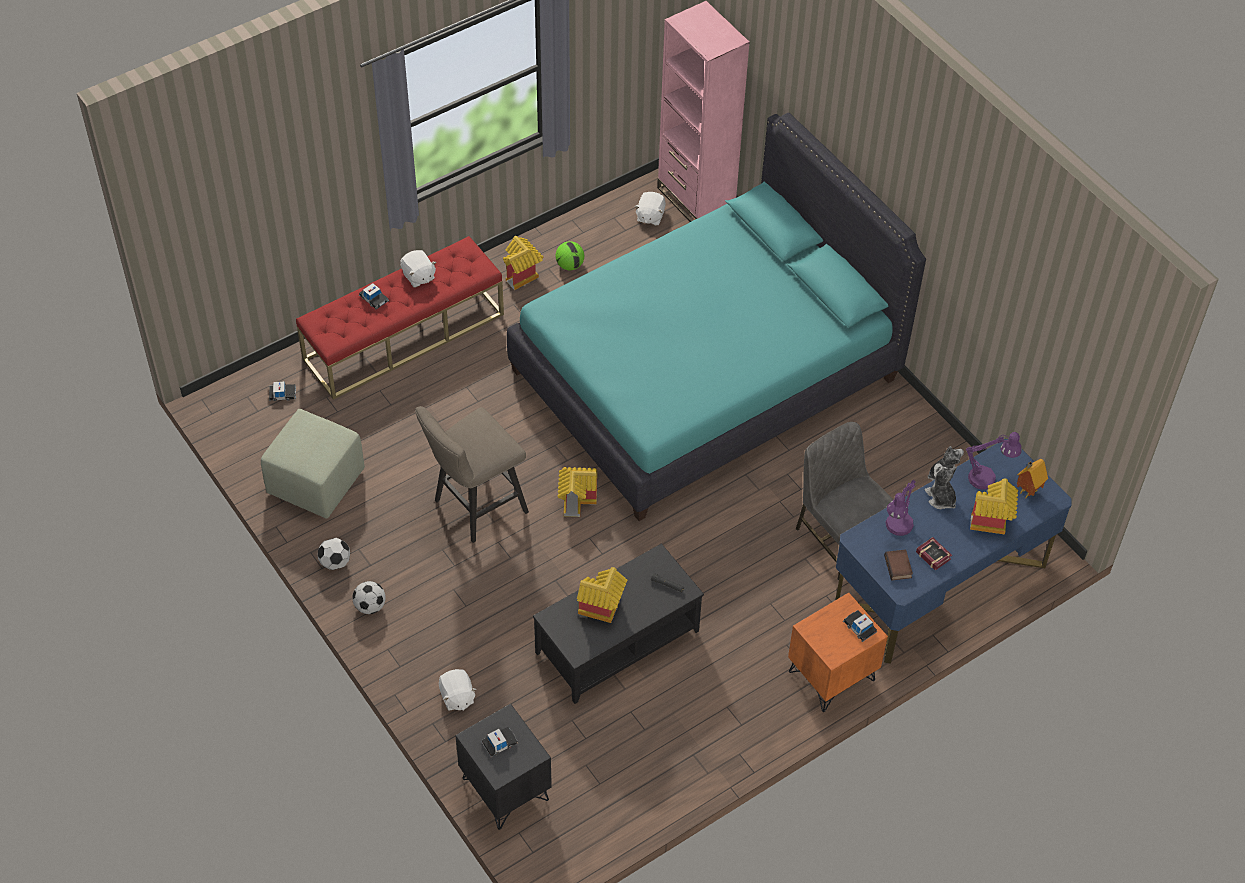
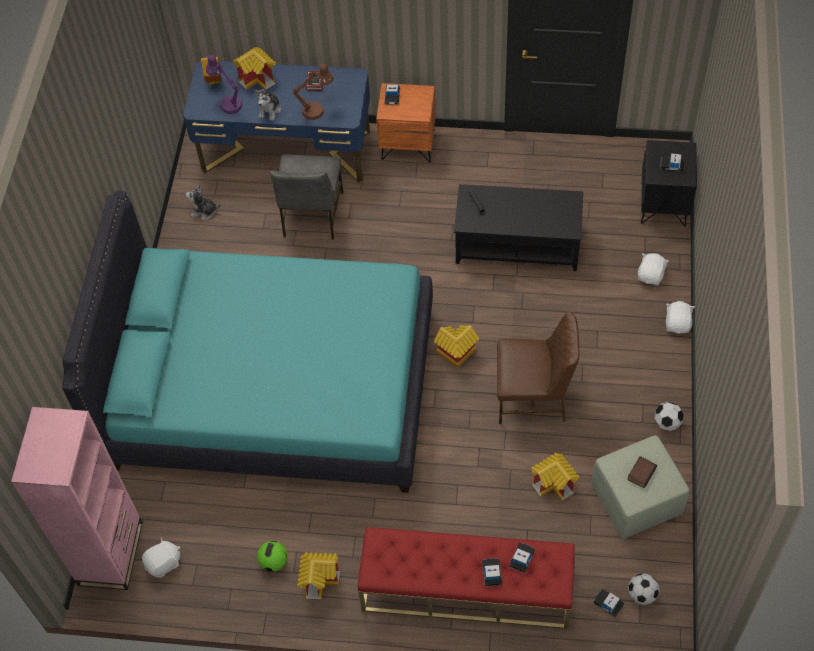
camera: 135 degrees left, 5 degrees up
football [352,581,386,614] -> football moved to [628,573,660,605]
white plush toy [400,250,436,288] -> white plush toy moved to [666,301,695,334]
beige stool [415,406,529,543] -> brown chair [497,312,580,424]
toy house [577,567,627,623] -> toy house moved to [531,453,579,501]
book [884,549,913,581] -> book moved to [627,456,657,488]
purple table lamp [885,480,916,536] -> brown table lamp [292,63,334,120]
none -> toy car [508,542,536,574]

